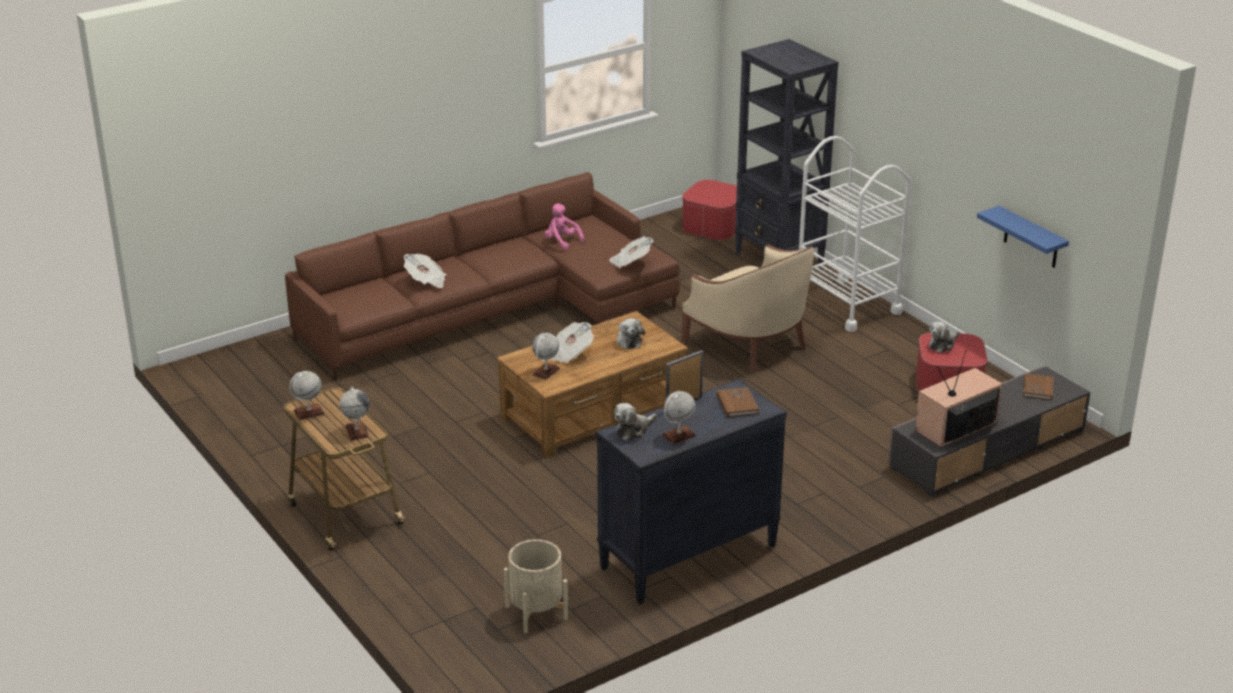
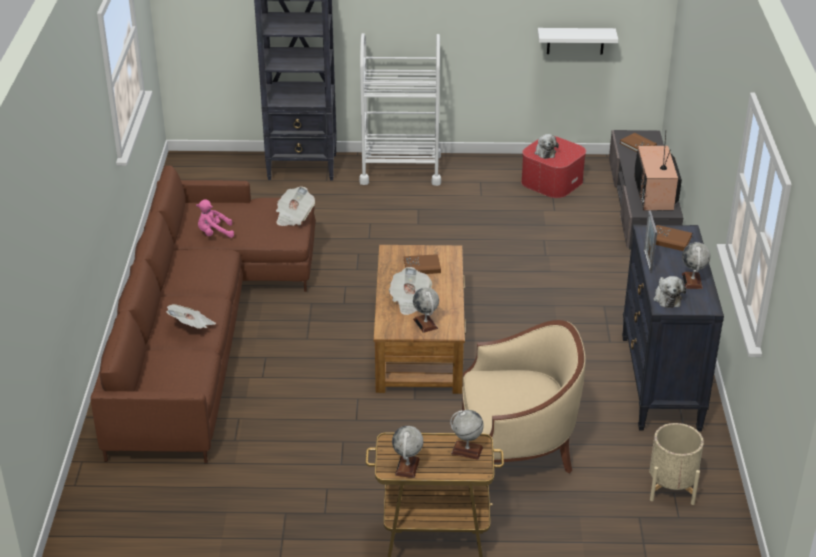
camera: 55 degrees left, 5 degrees up
plush toy [616,318,645,349] -> brown book [404,254,441,274]
ottoman [682,180,737,240] -> none
beige armchair [682,244,814,372] -> beige armchair moved to [462,320,585,473]
blue shelf [977,206,1069,268] -> white shelf [537,28,618,55]

